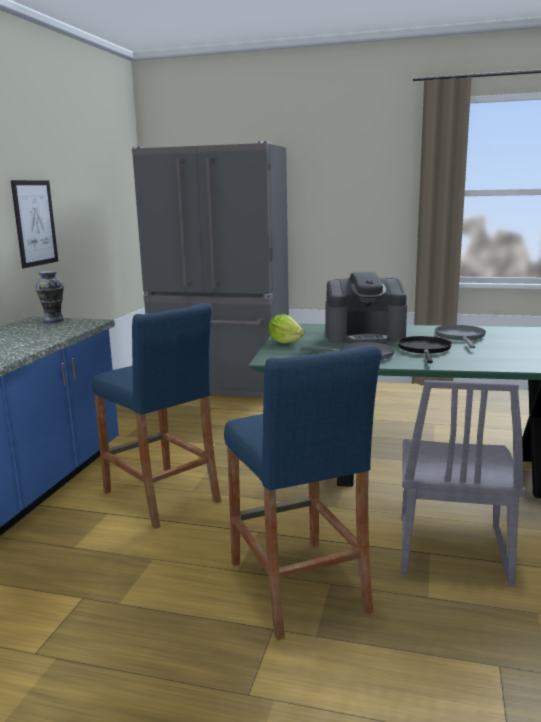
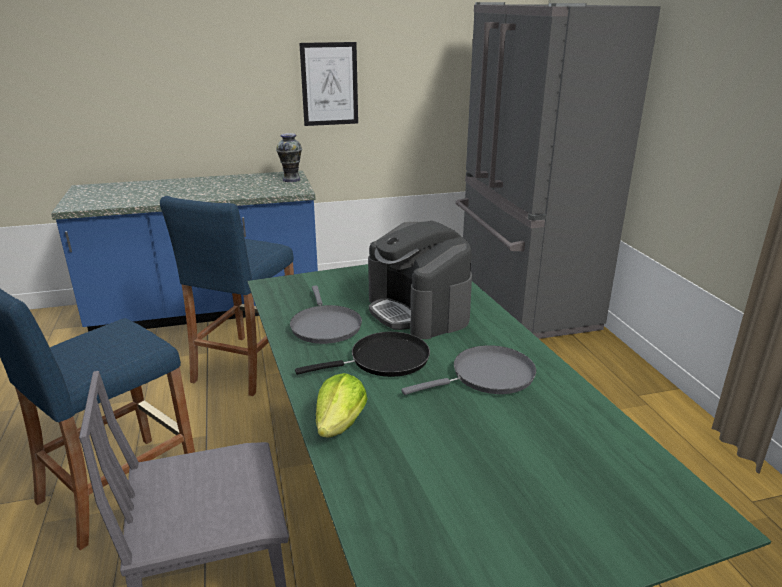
camera: 60 degrees right, 10 degrees up
lettuce [269,314,304,344] -> lettuce moved to [316,373,367,437]

